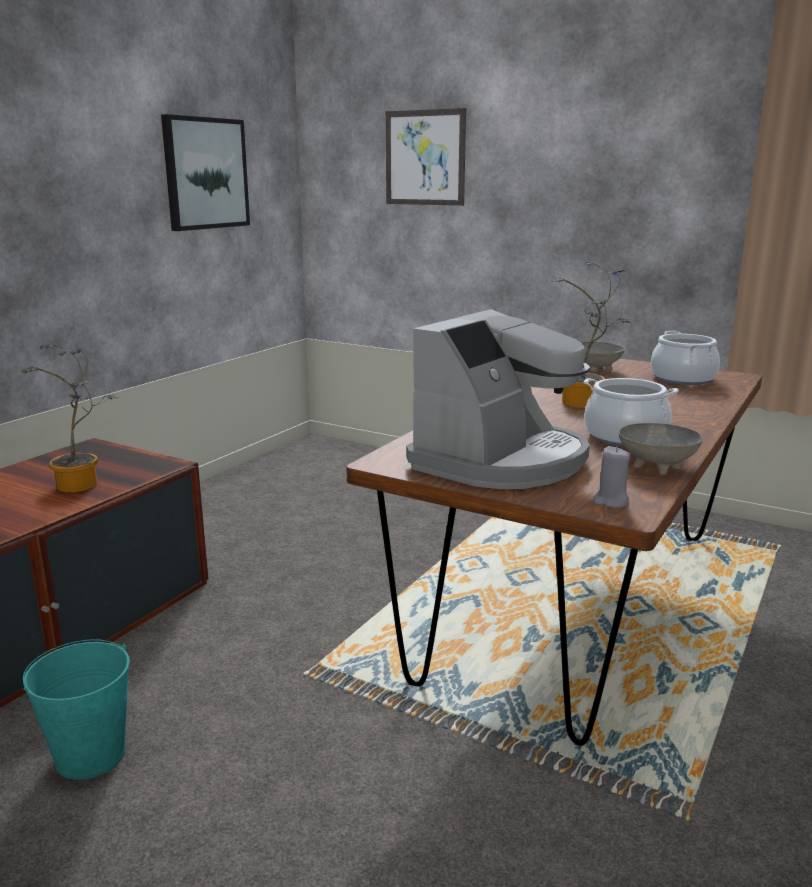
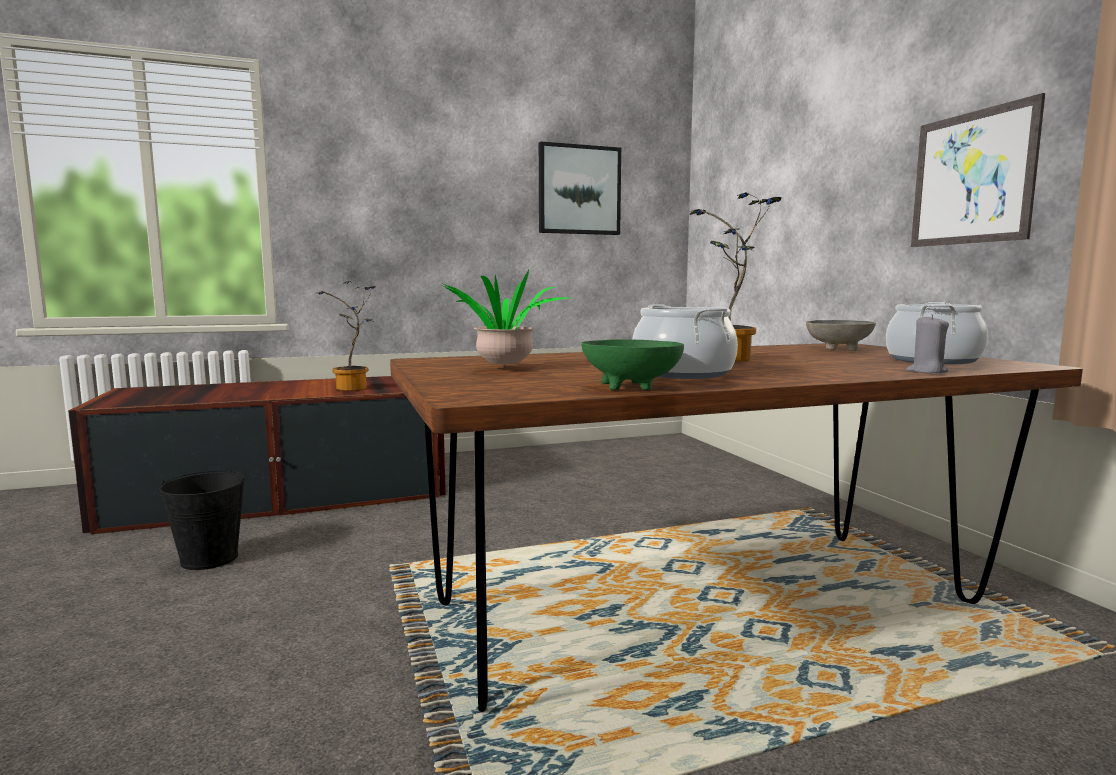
camera: 40 degrees right, 10 degrees down
turquoise bucket [23,639,130,780] -> black bucket [159,471,245,570]
picture [386,108,466,206] -> picture moved to [911,93,1045,247]
coffee machine [406,309,590,489] -> potted plant [442,270,568,368]
grey candle [594,446,631,508] -> grey candle moved to [906,314,949,373]
grey bowl [618,423,703,475] -> green bowl [581,339,684,390]

